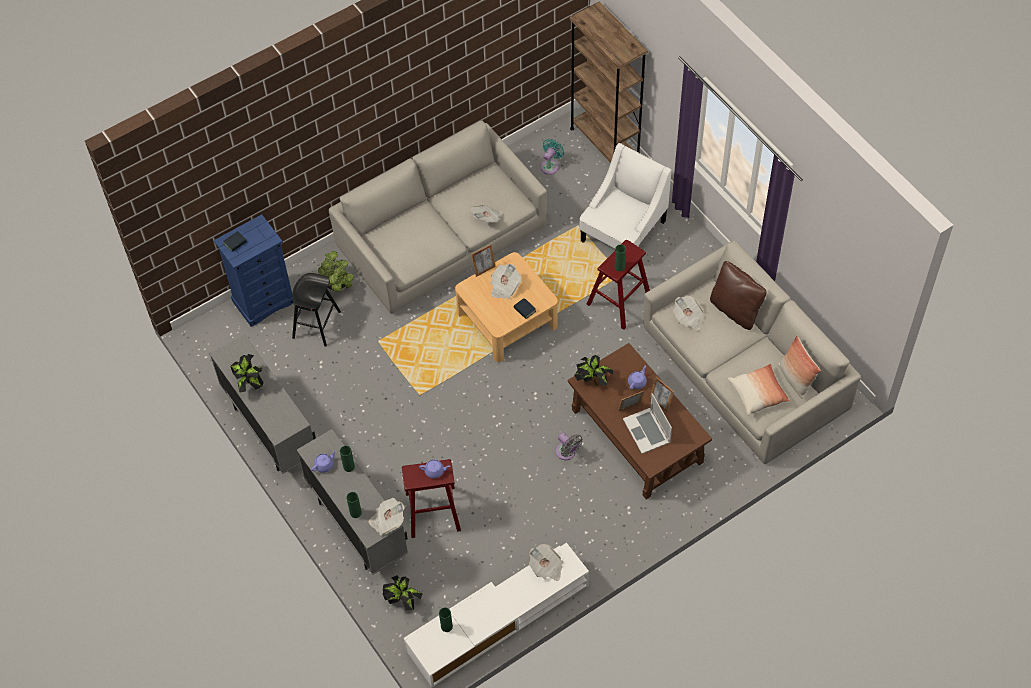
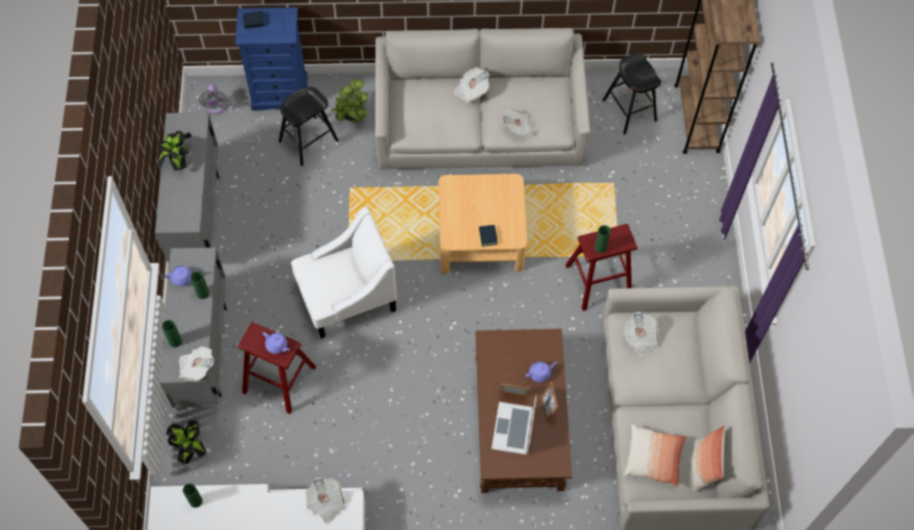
camera: 30 degrees right, 5 degrees up
picture frame [471,244,496,277] -> none
newspaper [490,264,521,299] -> newspaper moved to [454,67,489,103]
turquoise fan [541,139,565,175] -> black stool [602,52,661,134]
grey fan [556,433,583,460] -> grey fan moved to [199,84,227,114]
potted plant [574,355,613,386] -> none
white armchair [579,143,671,248] -> white armchair moved to [291,207,397,338]
brown pillow [710,261,767,330] -> none

